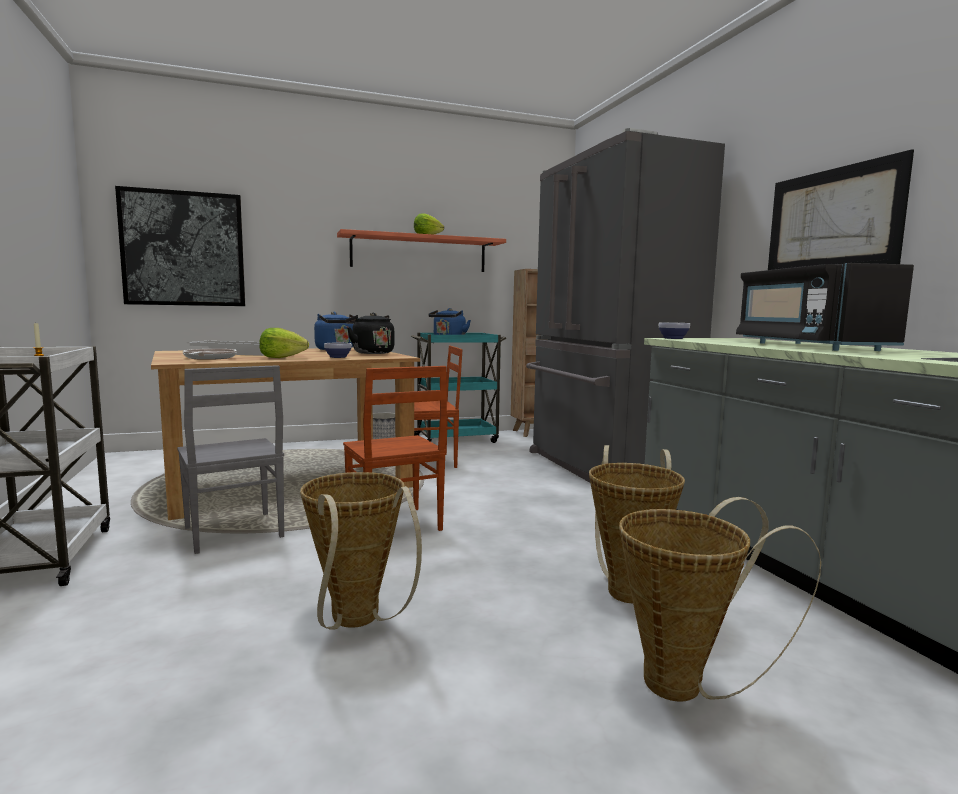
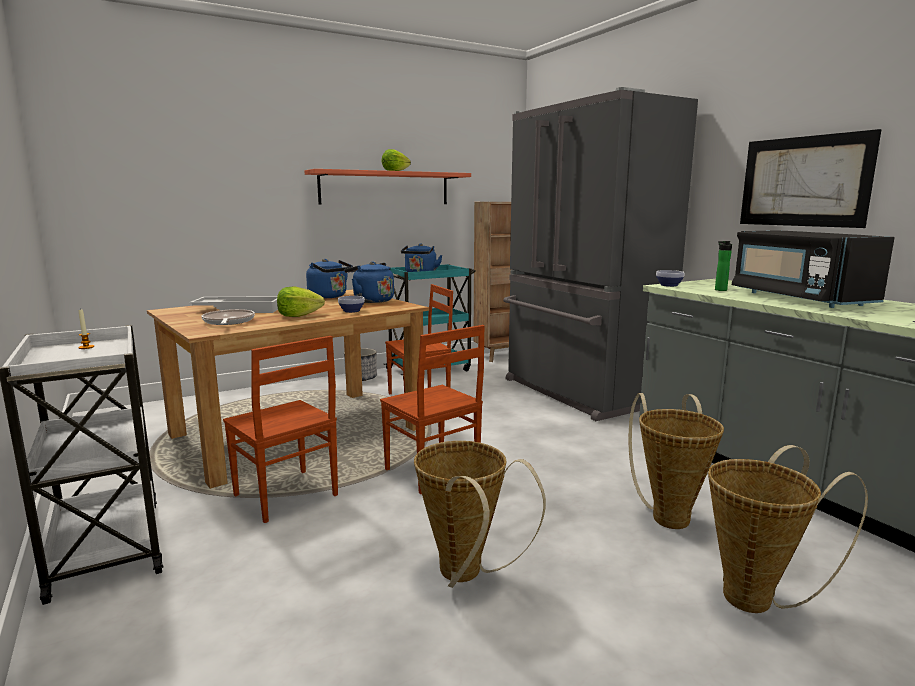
camera: 10 degrees left, 5 degrees up
picture [115,186,245,306] -> none
grey chair [177,365,284,554] -> brown chair [223,336,338,523]
black kettle [345,313,394,354] -> blue kettle [344,261,394,303]
none -> bottle [715,241,732,291]

